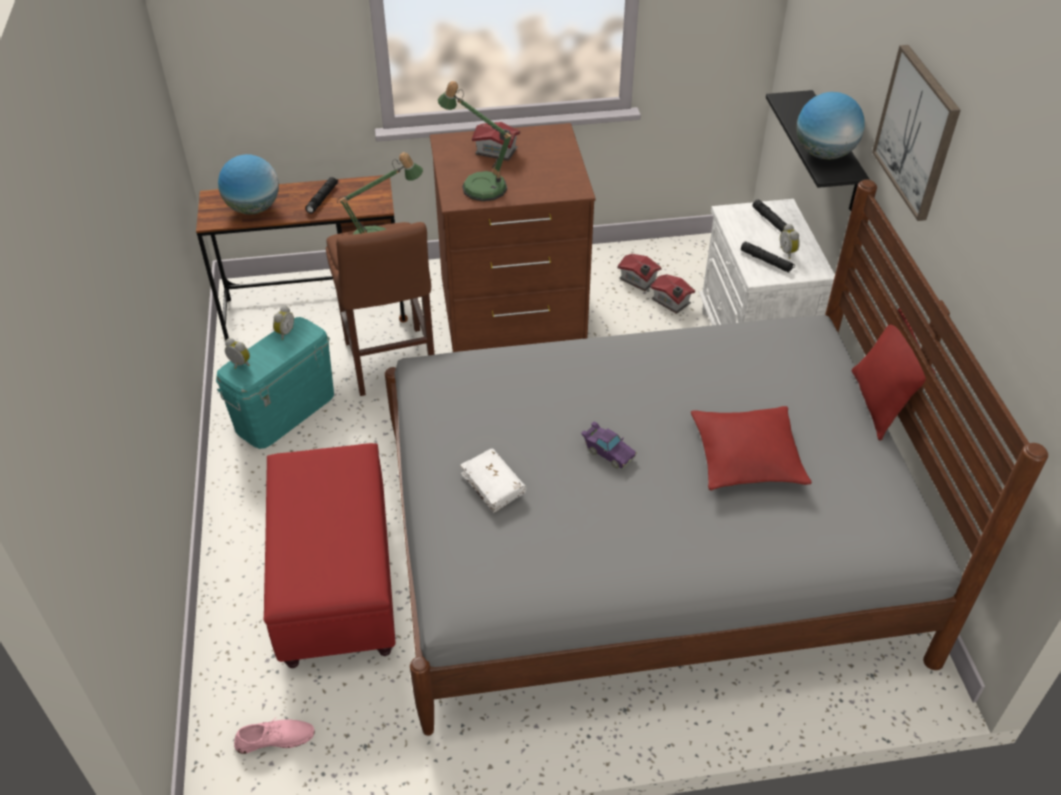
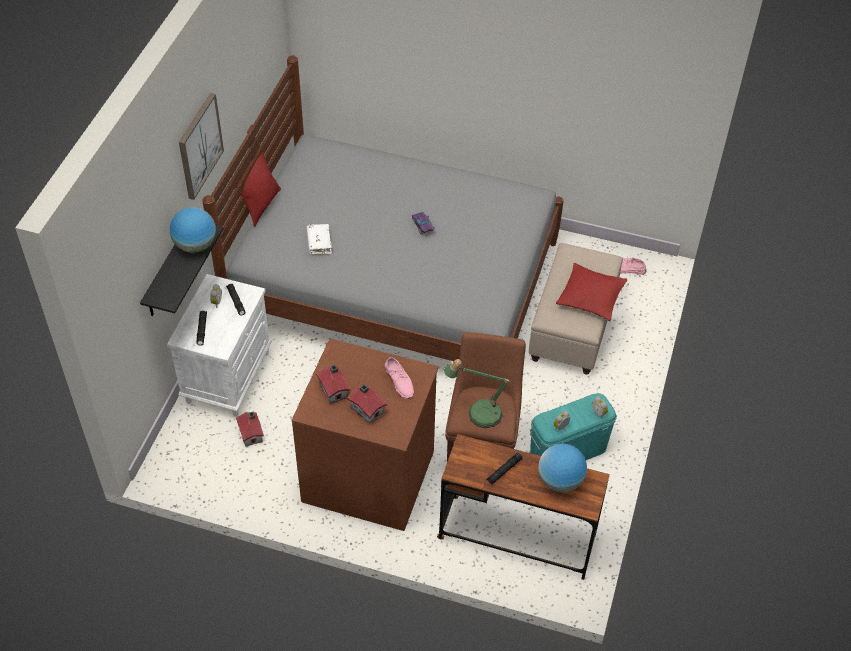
camera: 155 degrees left, 5 degrees up
red ottoman [263,443,395,668] -> beige ottoman [529,243,623,375]
table lamp [438,81,514,201] -> pink shoe [384,357,414,399]
white book [460,449,526,513] -> white book moved to [306,224,332,254]
toy house [618,254,662,291] -> toy house moved to [316,364,350,404]
red pillow [691,406,812,491] -> red pillow moved to [556,263,627,321]

